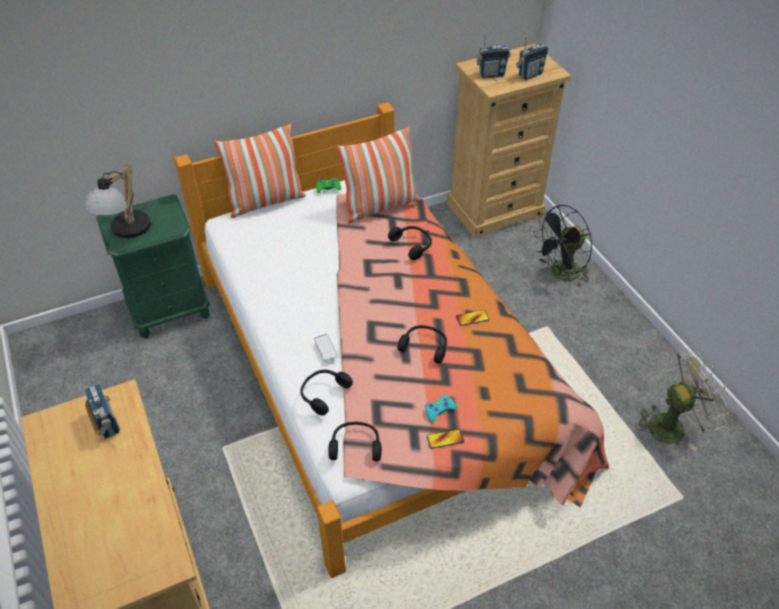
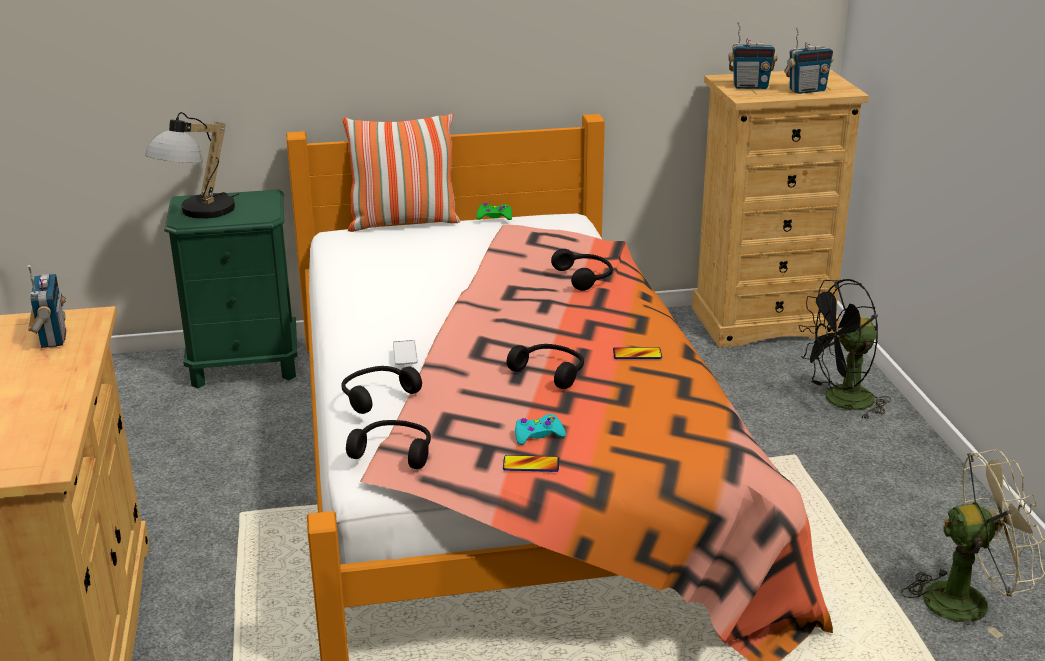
camera: 15 degrees right, 20 degrees down
pillow [336,126,420,223] -> none

